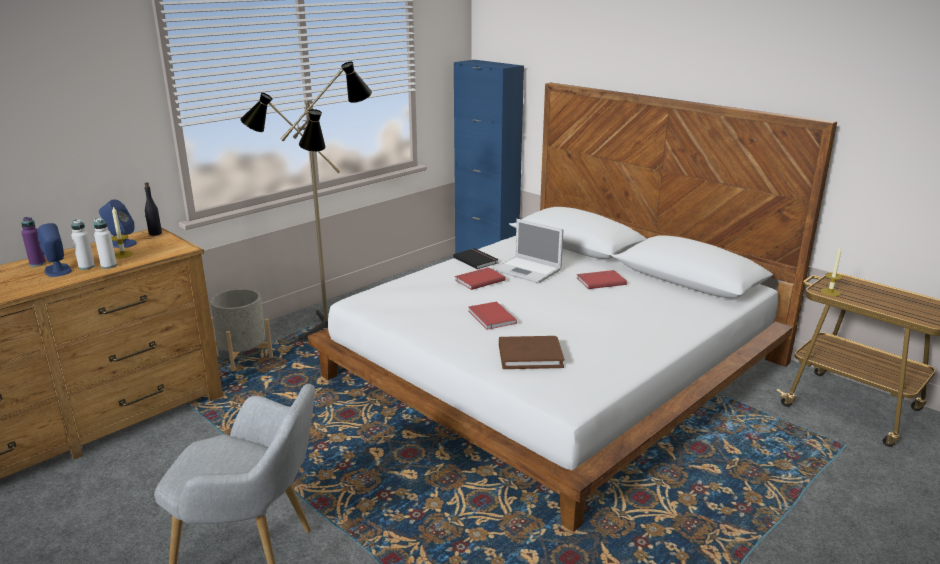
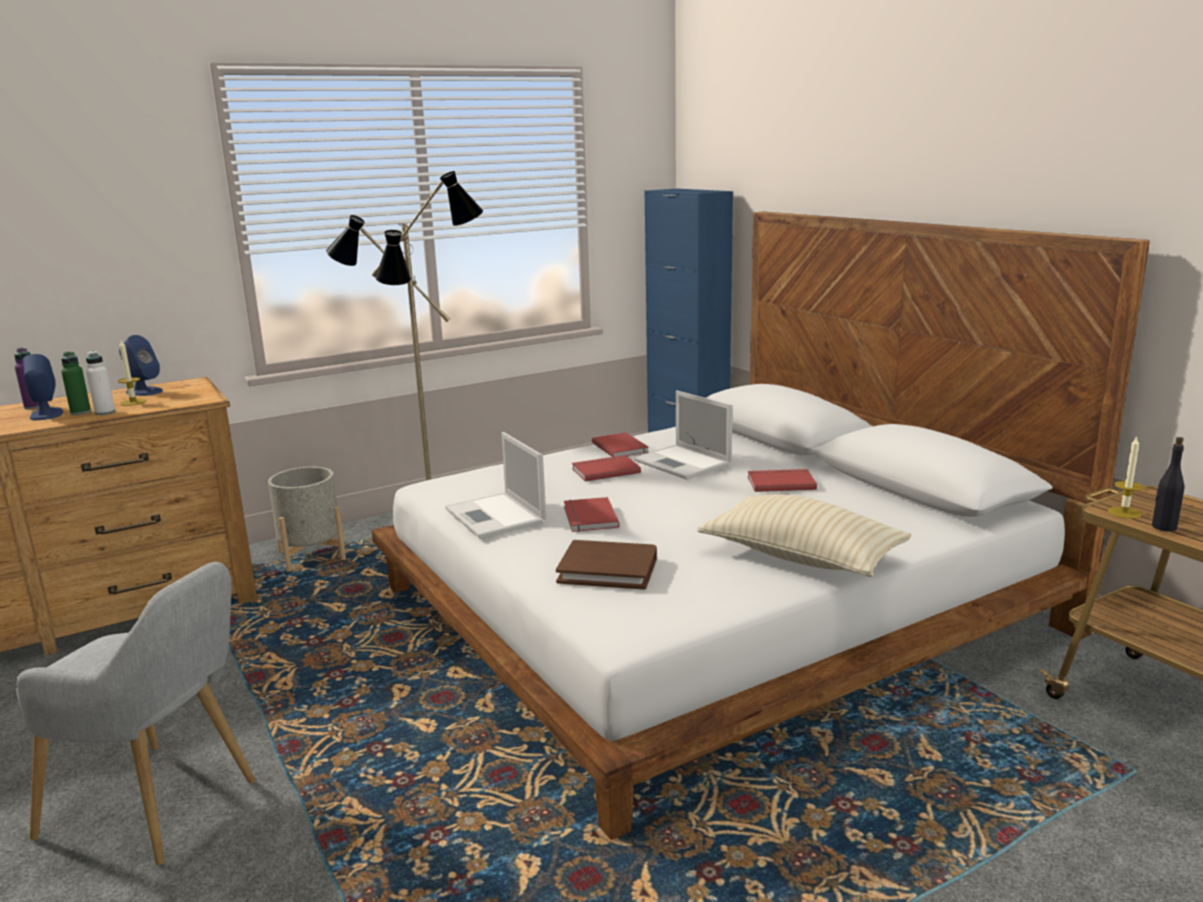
camera: 15 degrees right, 5 degrees down
white bottle [71,219,95,270] -> green bottle [61,352,91,415]
black bottle [145,182,162,236] -> black bottle moved to [1152,437,1184,532]
black book [453,248,499,269] -> red book [592,432,648,457]
none -> laptop [445,432,546,539]
none -> beige pillow [697,494,911,577]

